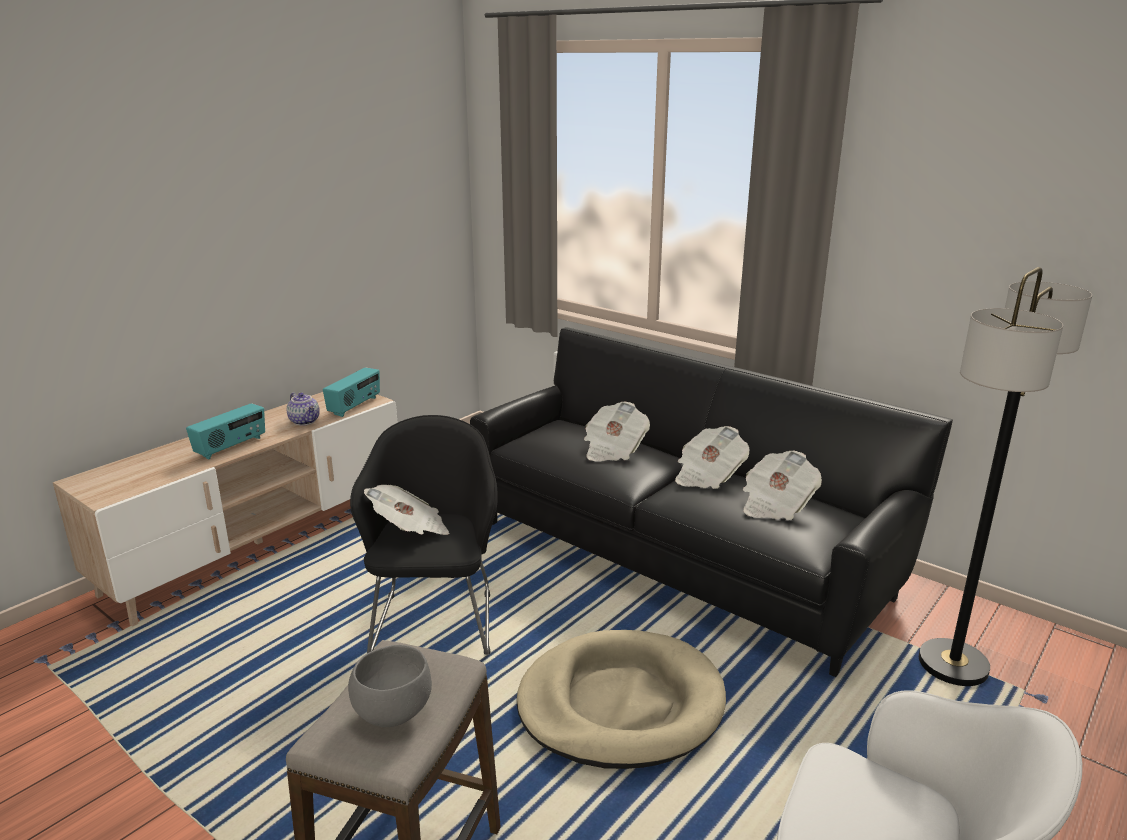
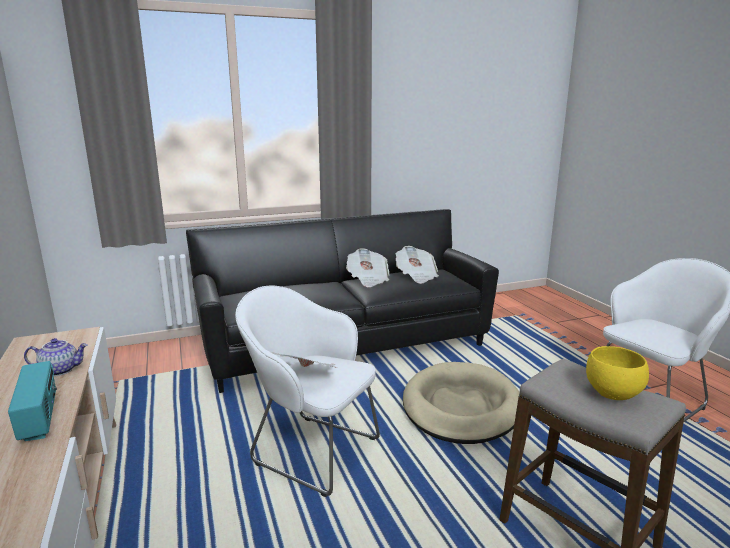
camera: 60 degrees left, 5 degrees down
radio [323,367,380,417] -> none
grey bowl [348,645,432,727] -> yellow bowl [586,346,649,400]
black armchair [350,415,498,655] -> white armchair [235,285,380,497]
newspaper [584,402,650,461] -> none
floor lamp [919,267,1092,686] -> none

